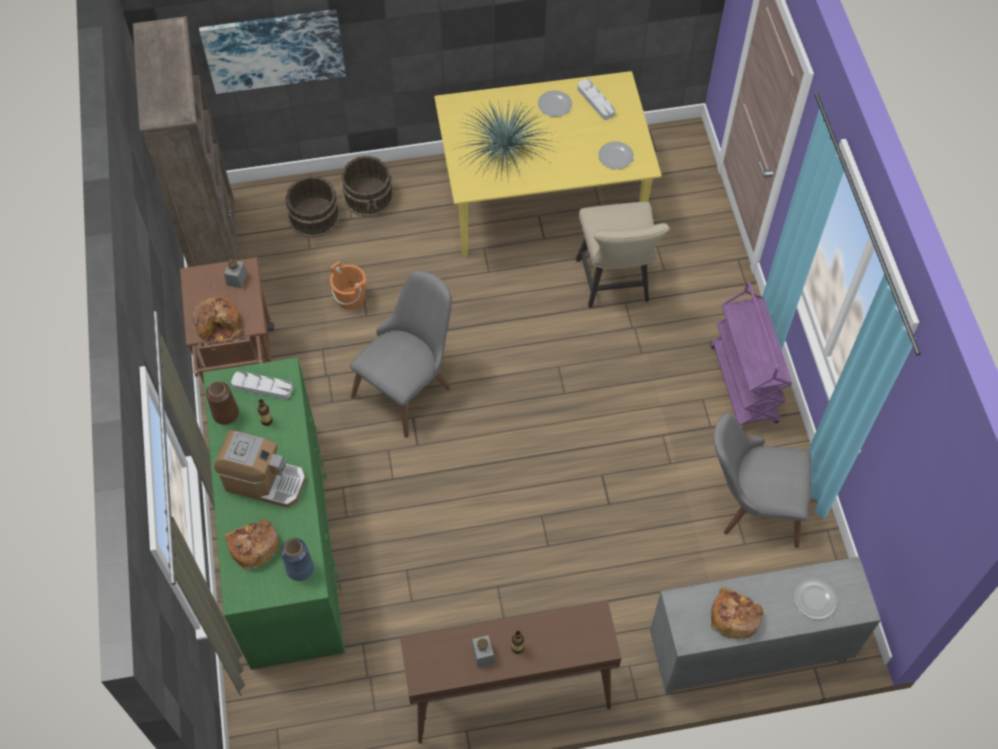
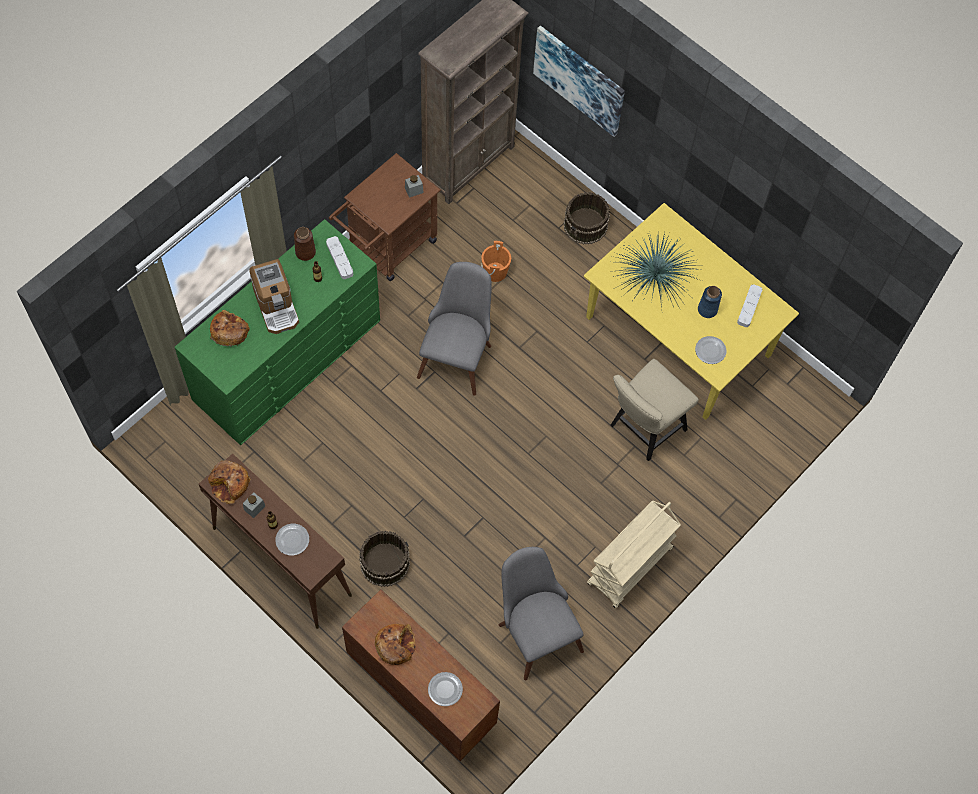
camera: 50 degrees right, 5 degrees up
bread [192,296,241,343] -> bread moved to [208,460,251,504]
blue vase [281,538,314,581] -> blue vase moved to [698,286,722,318]
brown bucket [285,176,340,238] -> brown bucket moved to [359,531,410,587]
grey chair [350,270,452,438] -> grey chair turned 75 degrees counterclockwise [417,262,492,396]
plate [538,90,572,117] -> plate moved to [275,524,309,555]
grey cabinet [650,557,881,694] -> brown cabinet [342,589,500,761]
purple cart [710,282,792,427] -> beige cart [587,500,681,609]

